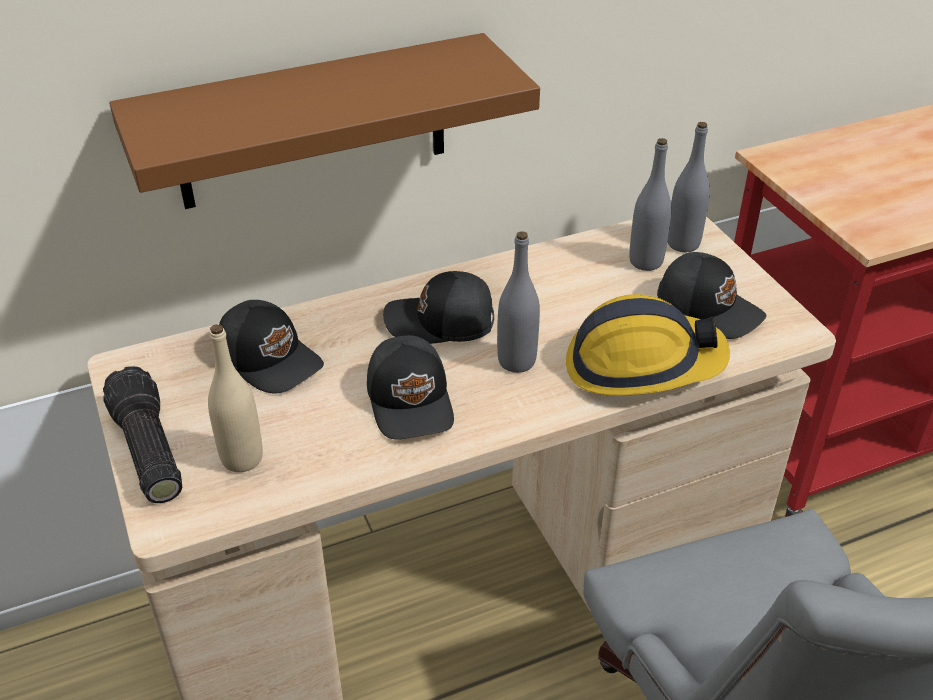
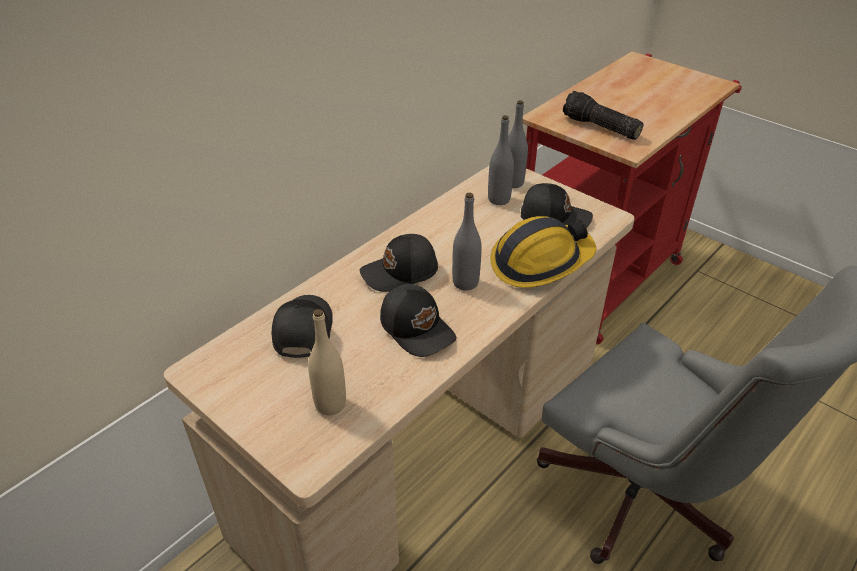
camera: 25 degrees left, 0 degrees up
flashlight [103,366,182,503] -> flashlight moved to [563,91,644,140]
brown shelf [109,33,540,209] -> none
black cap [219,300,324,394] -> black cap turned 105 degrees counterclockwise [272,295,333,358]

